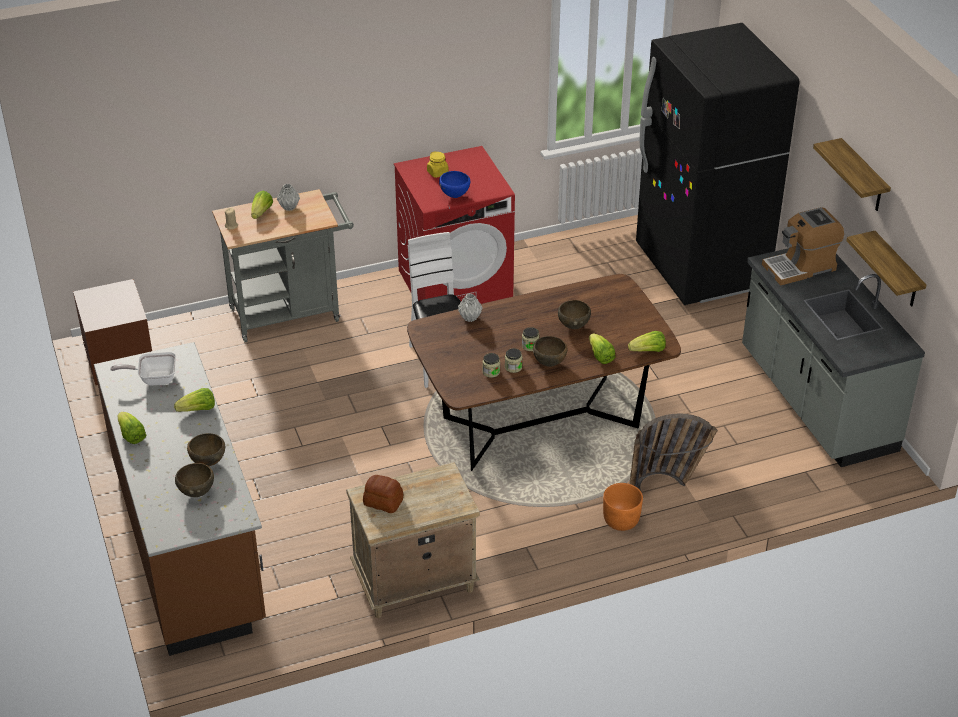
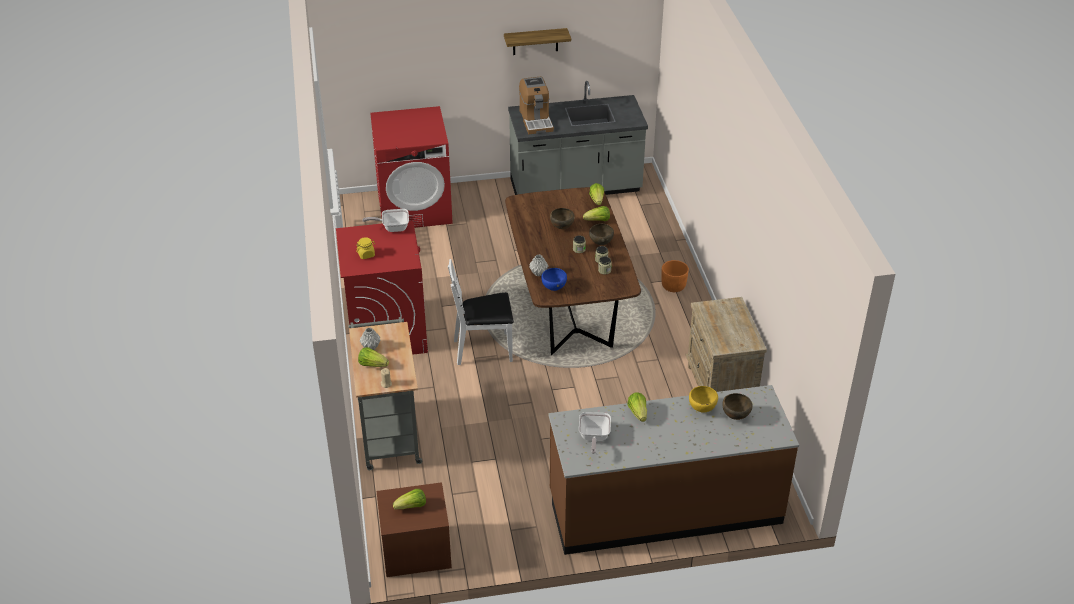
camera: 80 degrees left, 0 degrees up
lettuce [118,412,146,444] -> lettuce moved to [393,489,426,509]
brown bowl [187,433,225,466] -> yellow bowl [689,386,718,412]
bread [363,475,403,513] -> none
blue bowl [439,171,470,198] -> blue bowl moved to [541,268,567,291]
basket [629,413,718,491] -> none
black fridge [636,23,800,305] -> red washing machine [370,106,453,228]
shelf [846,231,926,307] -> none
none -> frying pan [362,209,409,232]

